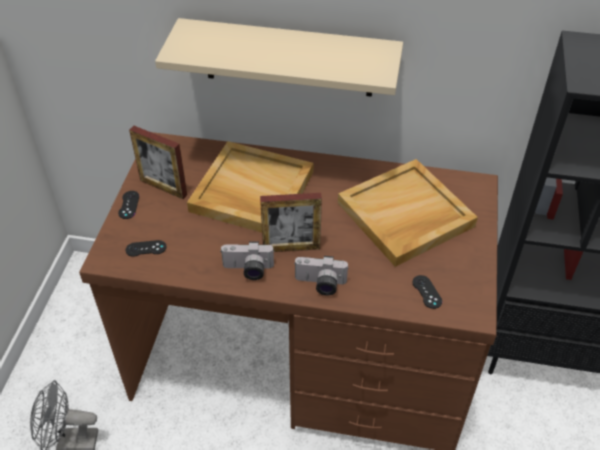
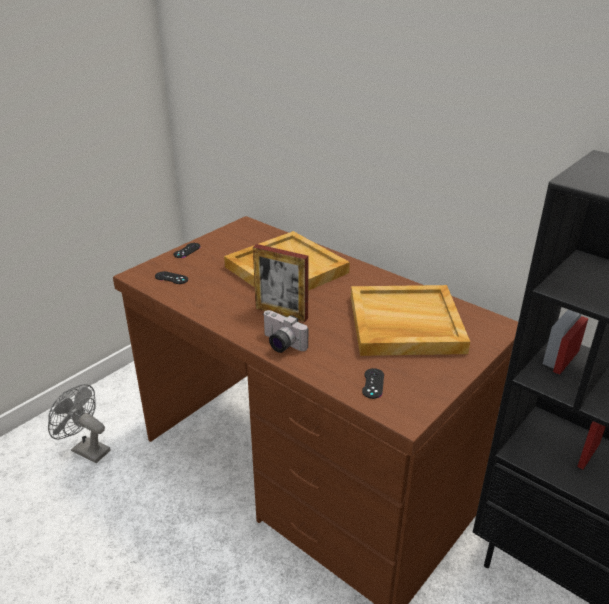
camera: 30 degrees right, 15 degrees down
picture frame [129,126,187,199] -> none
beige shelf [155,18,403,97] -> none
camera [221,241,274,280] -> none

